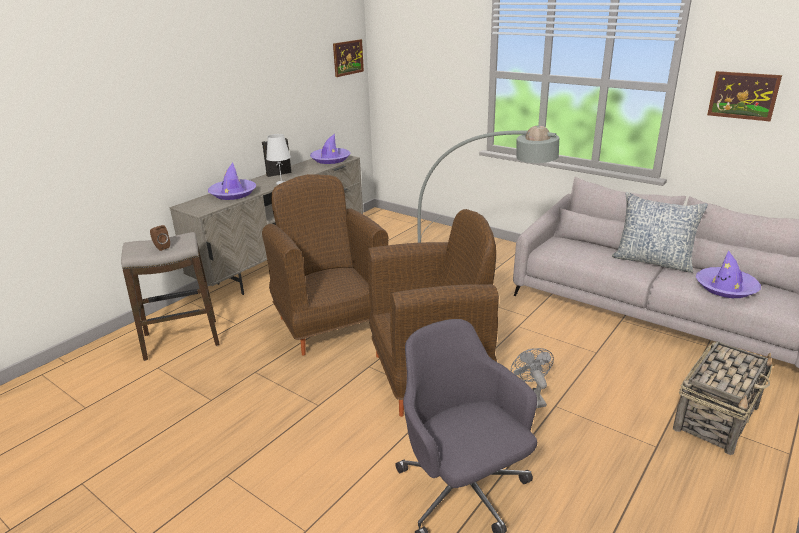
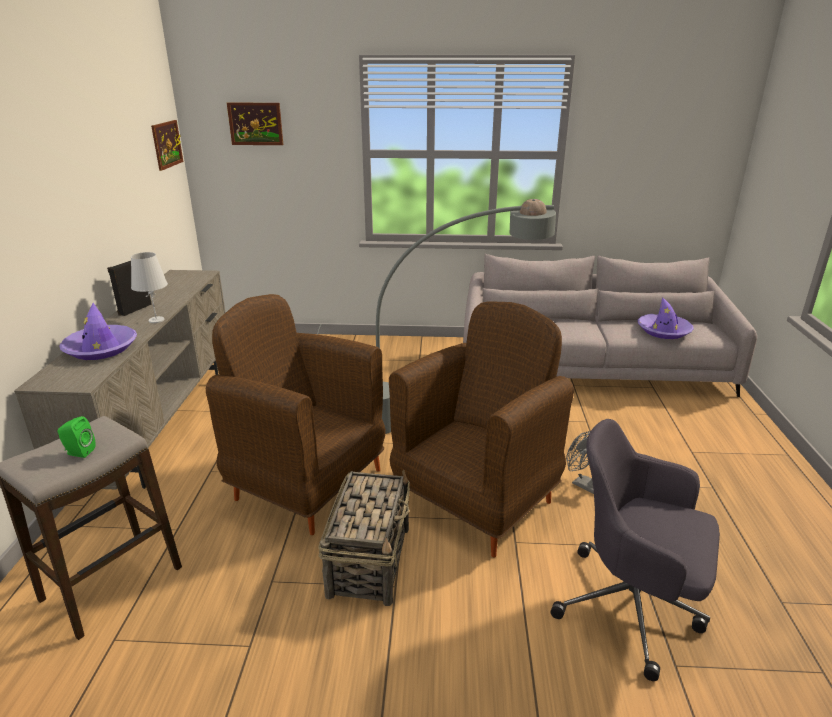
camera: 35 degrees left, 0 degrees up
brown speaker [150,225,170,251] -> green speaker [58,416,96,458]
purple hat [310,134,351,164] -> none
pillow [612,192,708,273] -> none
basket [673,341,772,455] -> basket moved to [318,470,410,606]
picture [707,71,782,121] -> picture moved to [227,103,283,145]

